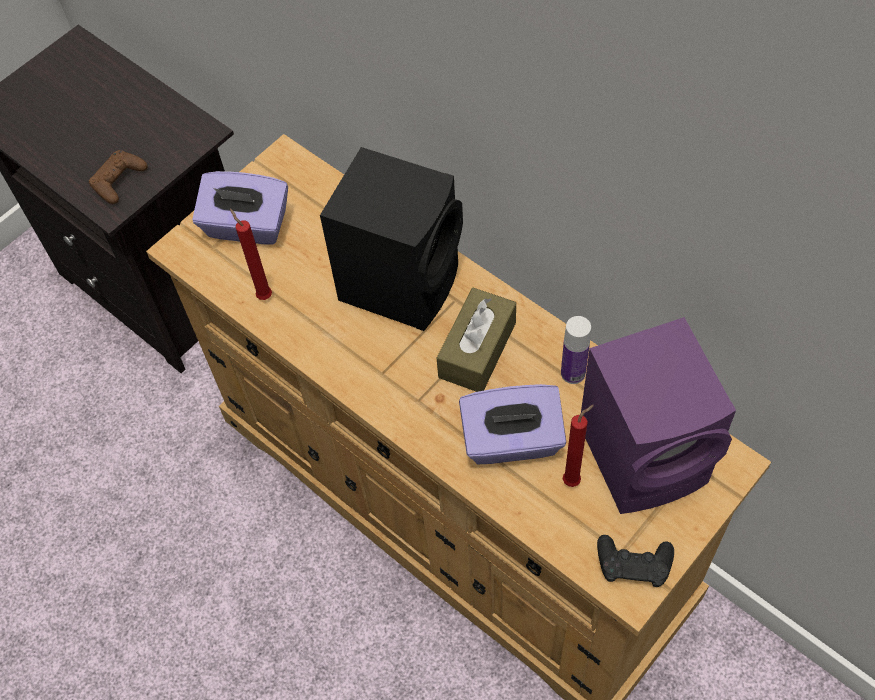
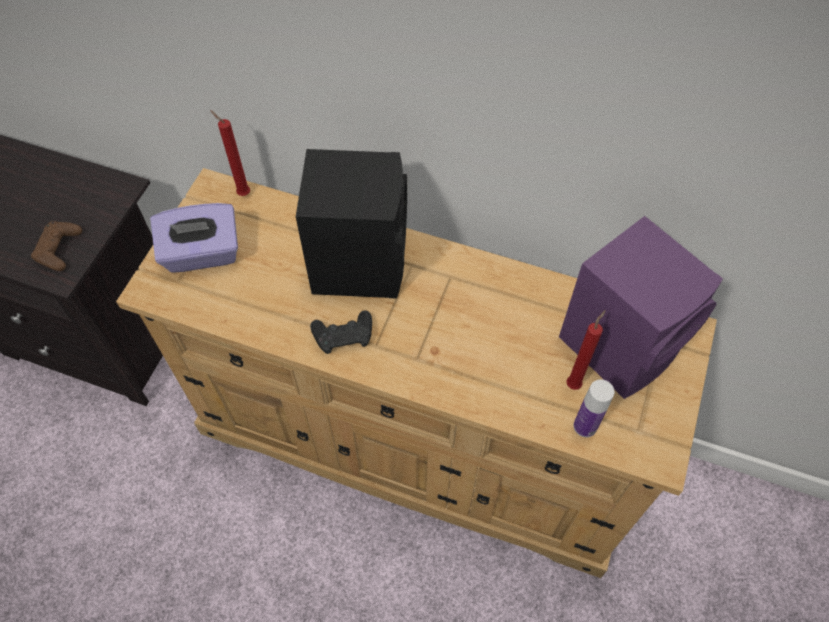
camera: 25 degrees left, 0 degrees up
red candle [230,209,272,300] -> red candle moved to [210,110,250,196]
brown tissue box [437,288,516,392] -> none
purple tissue box [459,384,566,464] -> none
bottle [561,316,591,384] -> bottle moved to [573,379,614,437]
black game controller [597,535,674,587] -> black game controller moved to [310,310,372,354]

